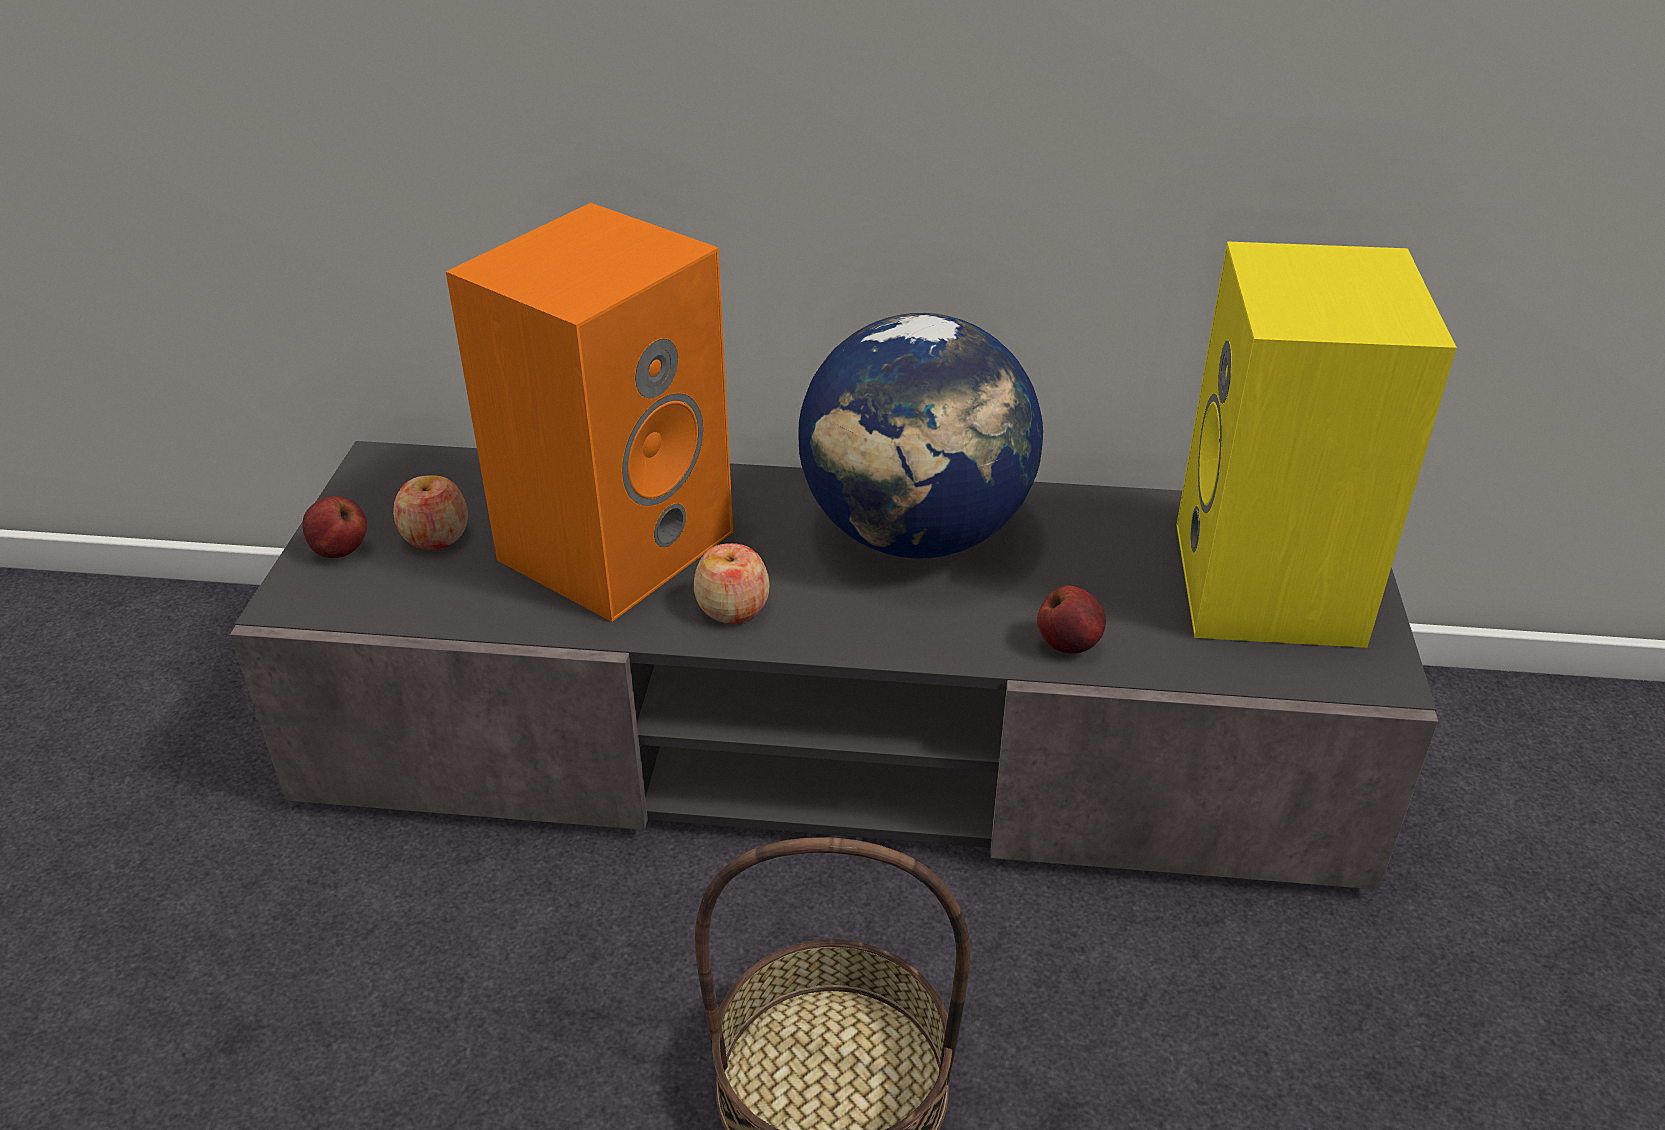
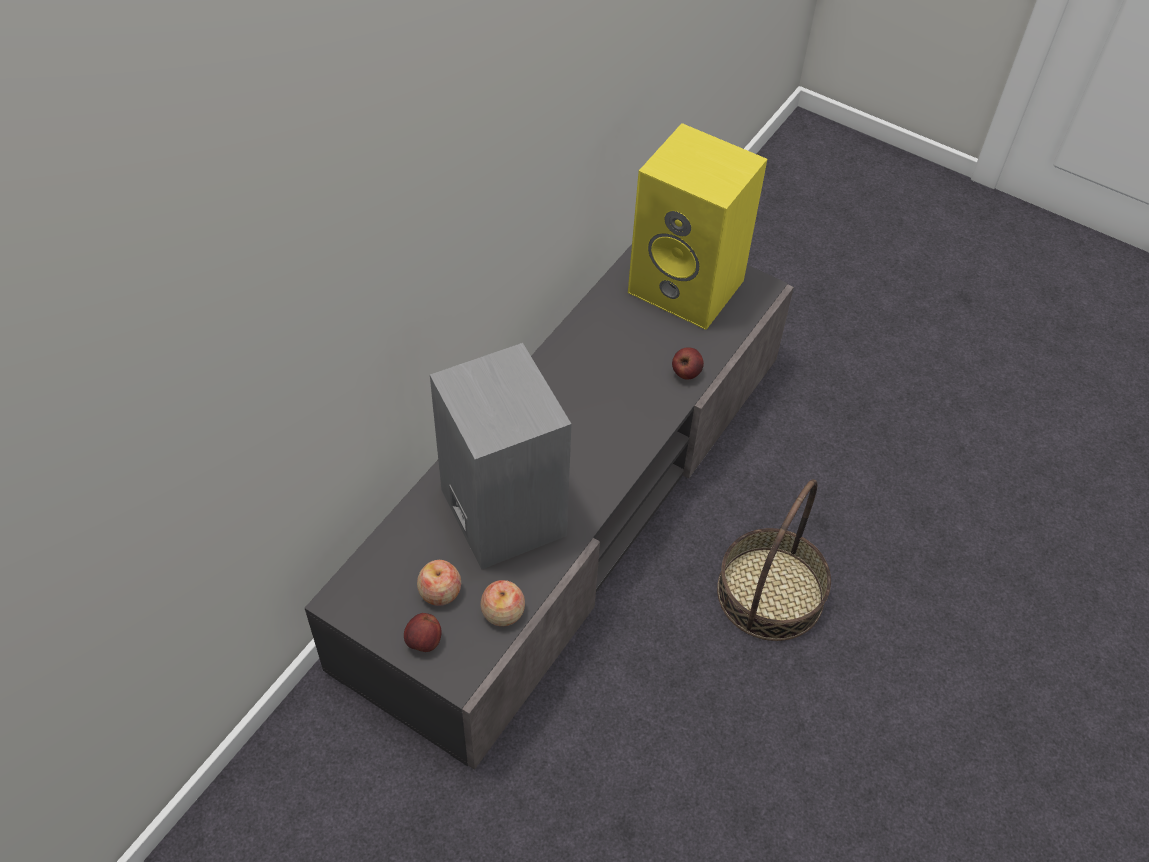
camera: 65 degrees left, 15 degrees up
orange speaker [446,203,733,622] -> grey speaker [430,343,572,569]
apple [694,543,769,624] -> apple moved to [481,580,525,626]
globe [798,313,1043,559] -> none

